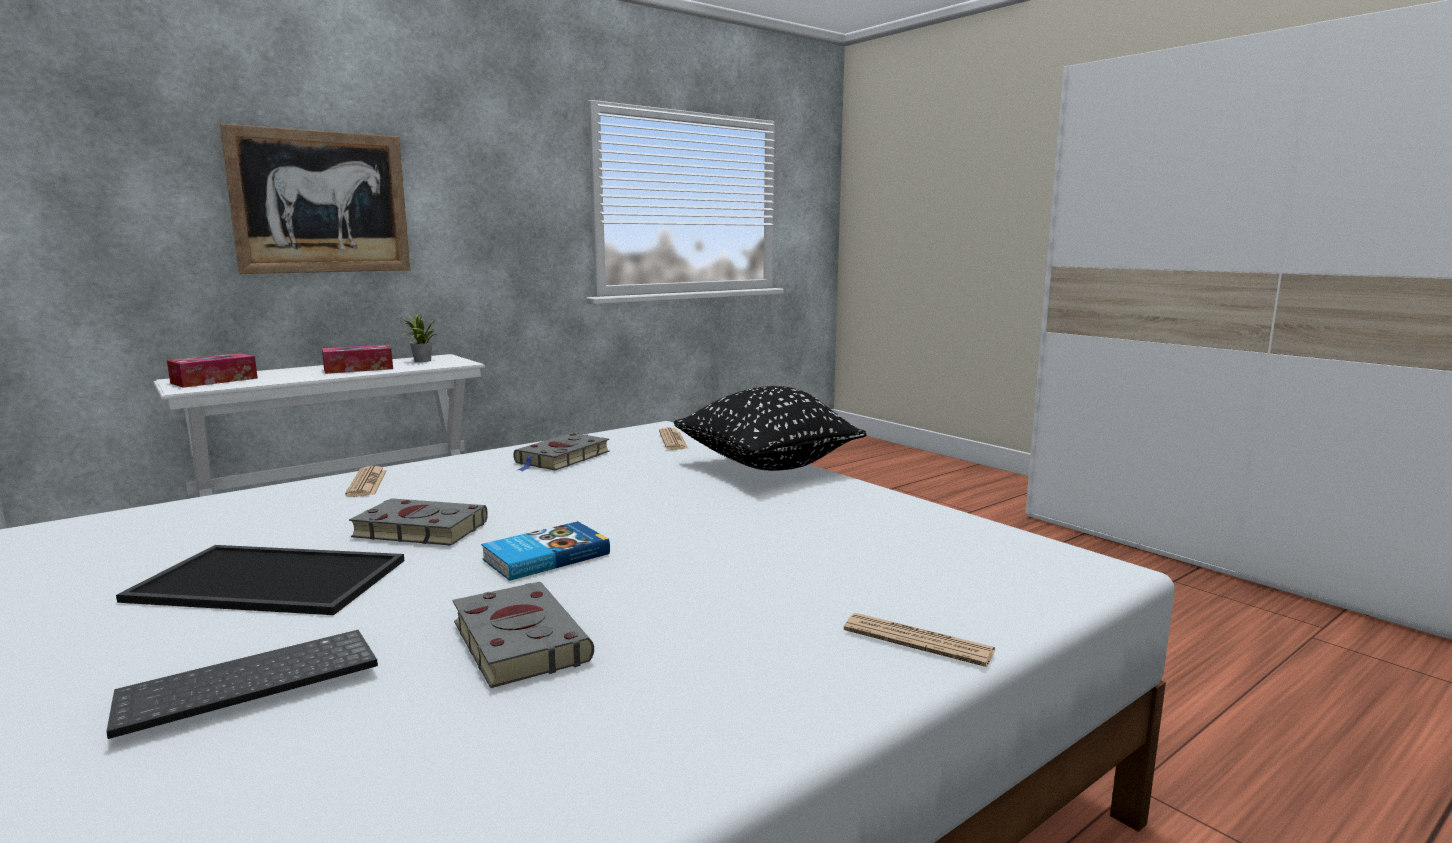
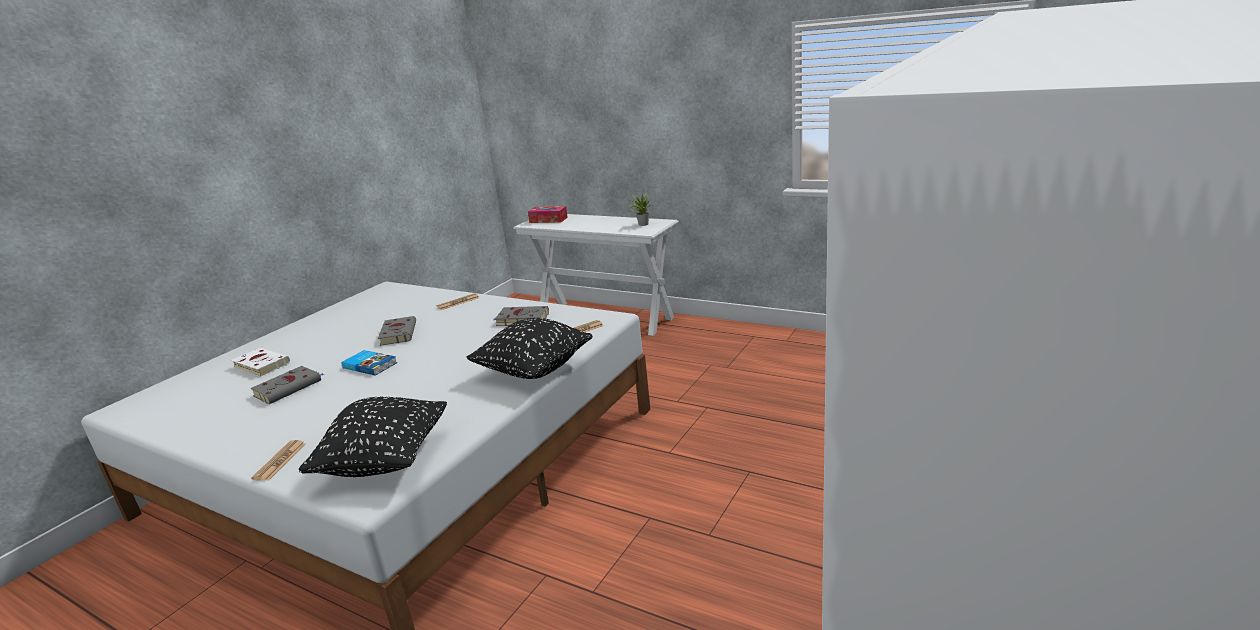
camera: 70 degrees right, 10 degrees up
keyboard [106,630,378,739] -> white book [231,348,290,377]
tray [116,545,404,615] -> none
picture [219,124,410,274] -> none
tissue box [322,345,393,374] -> none
none -> black pillow [299,397,447,477]

